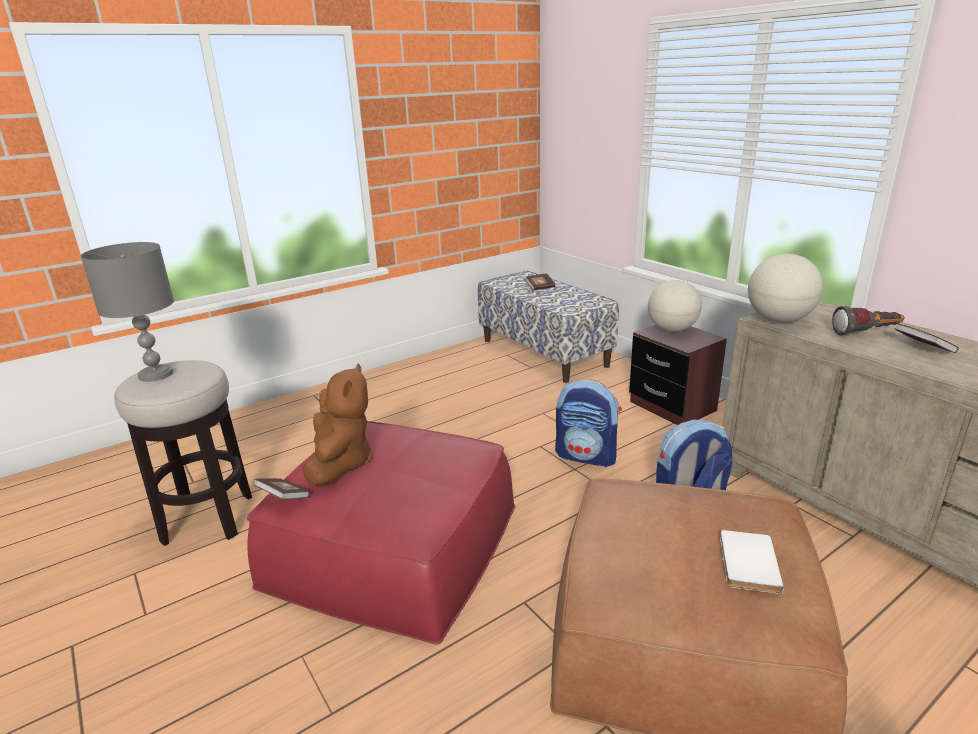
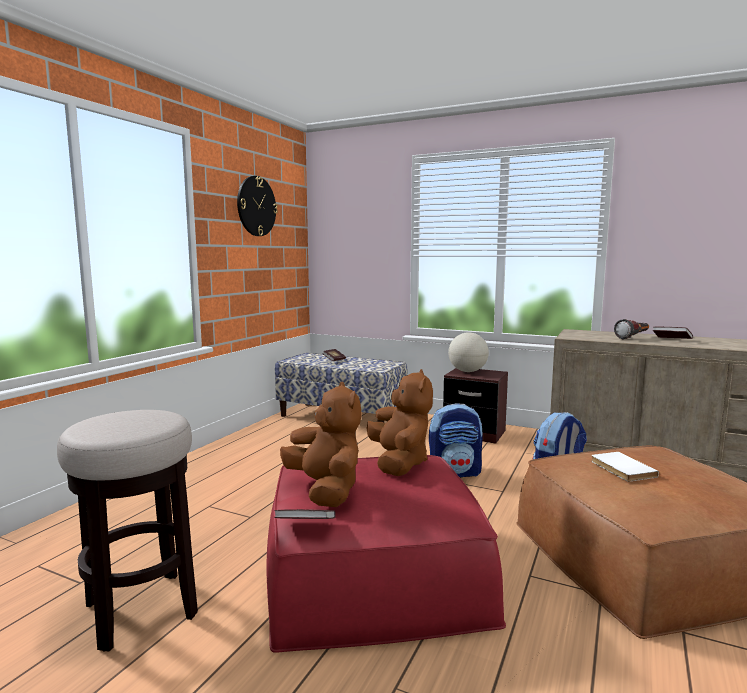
camera: 30 degrees left, 15 degrees down
grey table lamp [81,242,174,382] -> none
white book [720,530,784,594] -> white book moved to [591,452,659,482]
globe [748,254,823,323] -> none
none -> wall clock [237,176,278,236]
none -> brown plush toy [367,369,433,476]

